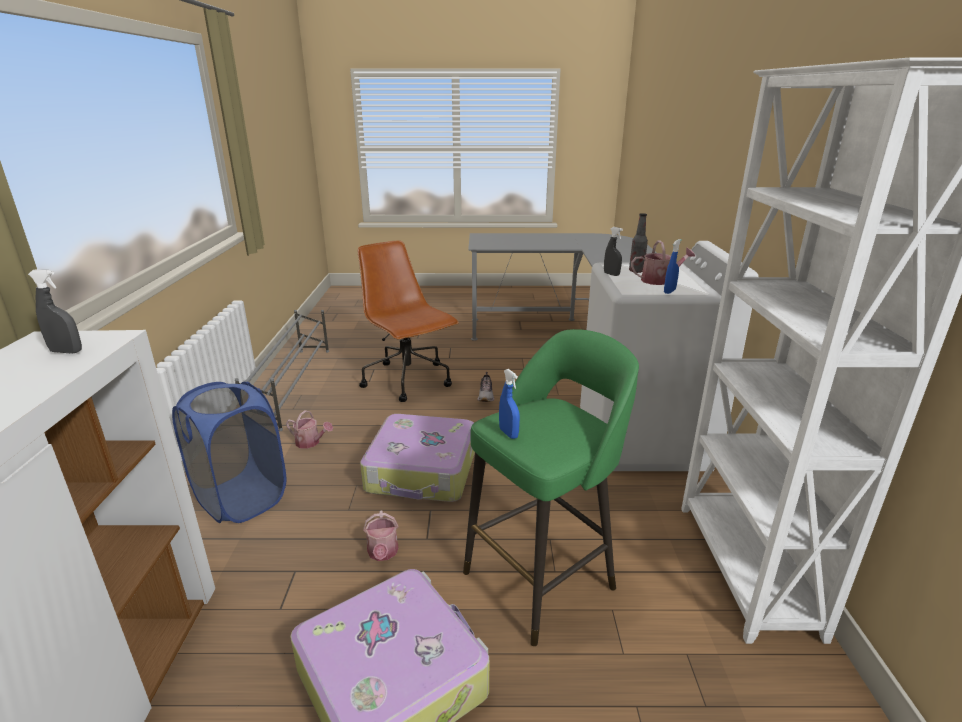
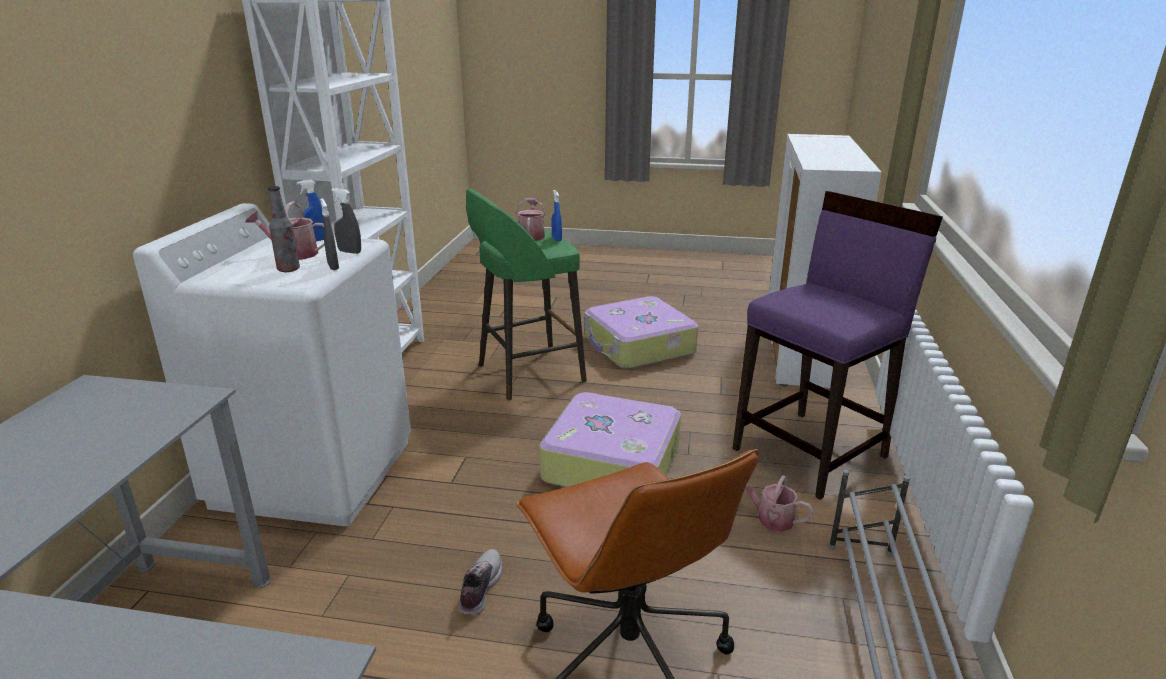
camera: 170 degrees left, 0 degrees up
grey spray bottle [28,270,82,354] -> grey spray bottle moved to [331,188,361,254]
blue laundry basket [172,381,286,523] -> purple stool [733,191,943,500]
watering can [363,510,399,561] -> watering can moved to [516,198,546,241]

